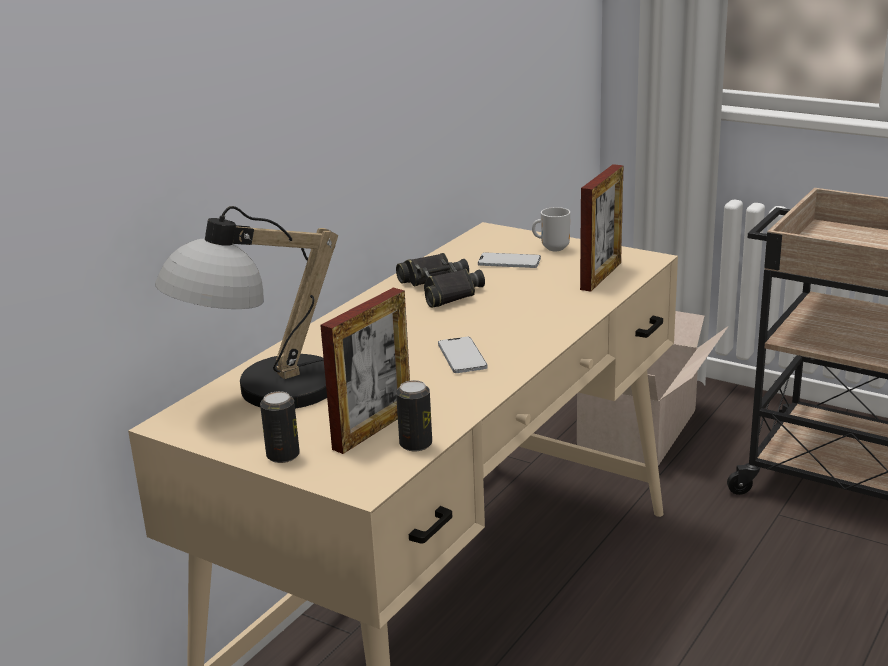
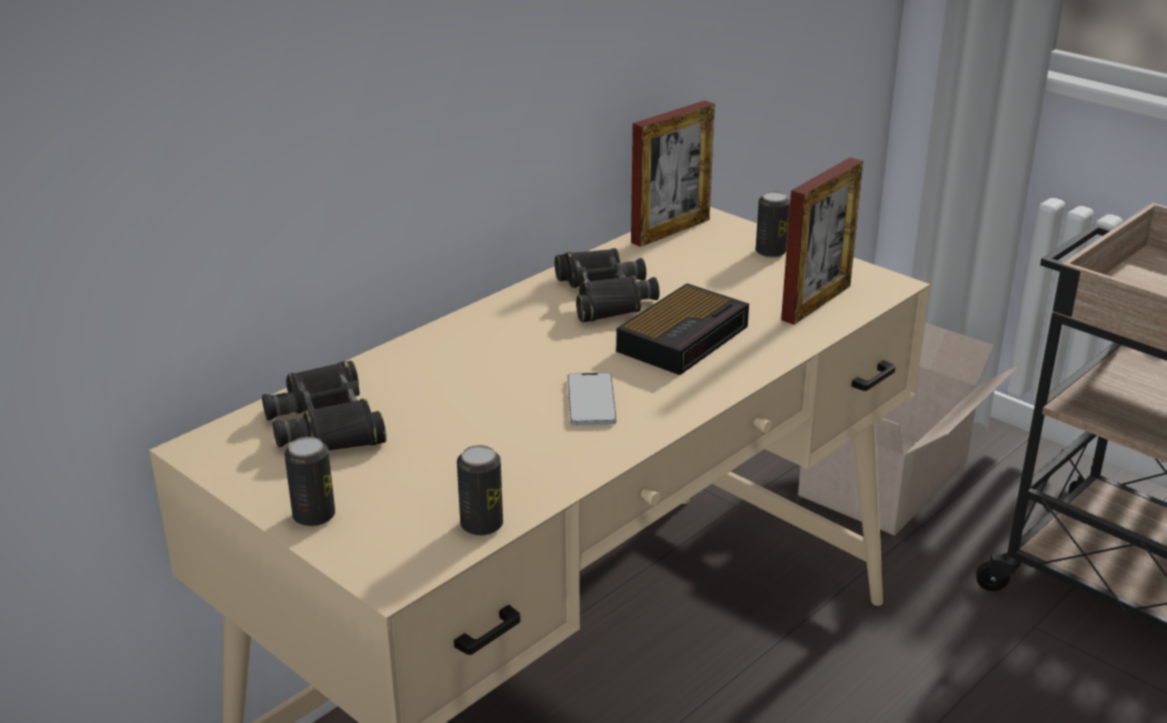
camera: 10 degrees right, 5 degrees up
table lamp [155,206,338,409] -> black binoculars [262,361,387,451]
picture frame [320,288,410,454] -> picture frame moved to [631,100,715,247]
phone [478,253,541,268] -> none
mug [532,207,570,251] -> can [756,191,790,258]
none -> alarm clock [616,283,749,375]

